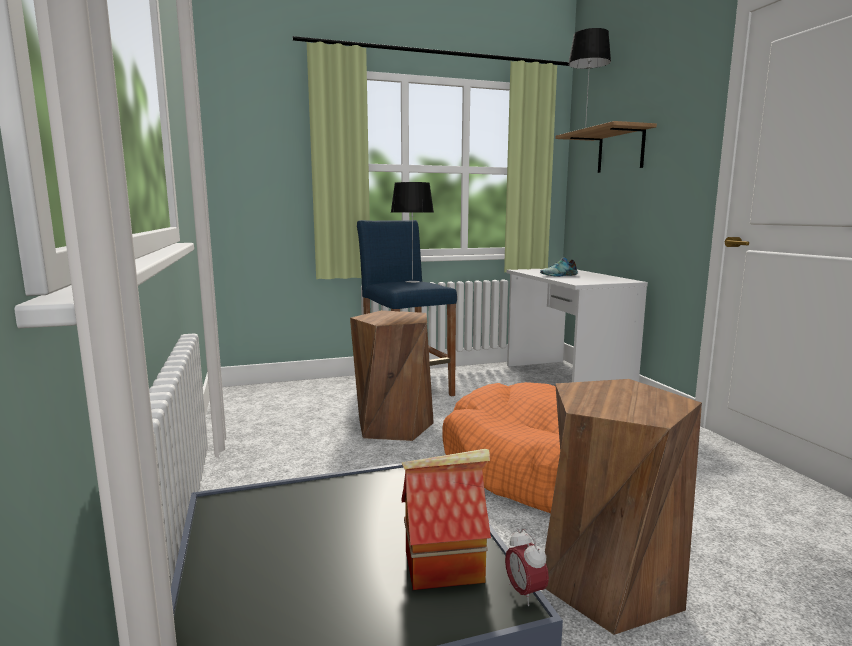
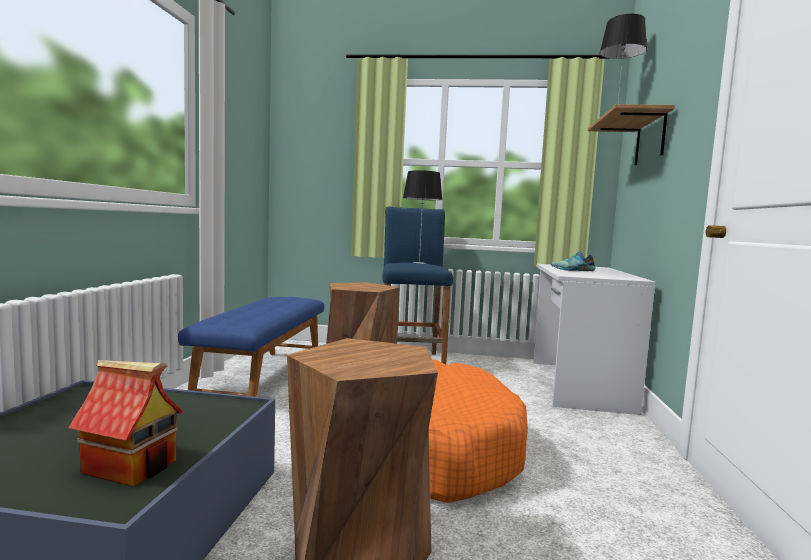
camera: 25 degrees right, 5 degrees down
alarm clock [505,528,549,606] -> none
none -> blue bench [178,297,324,397]

